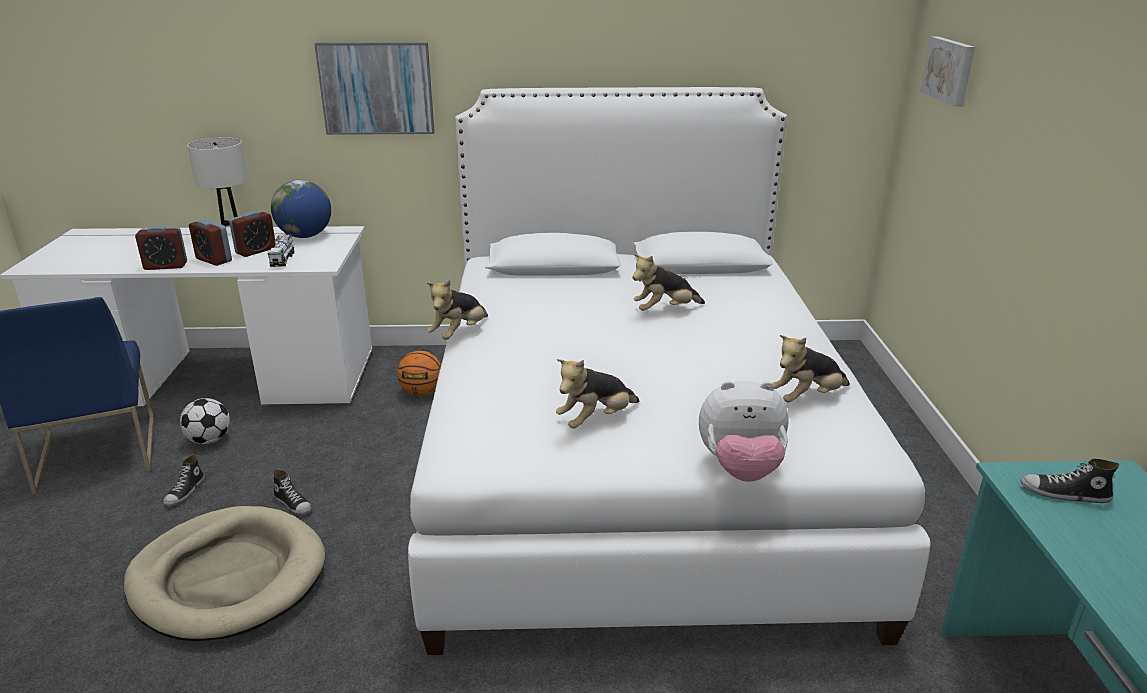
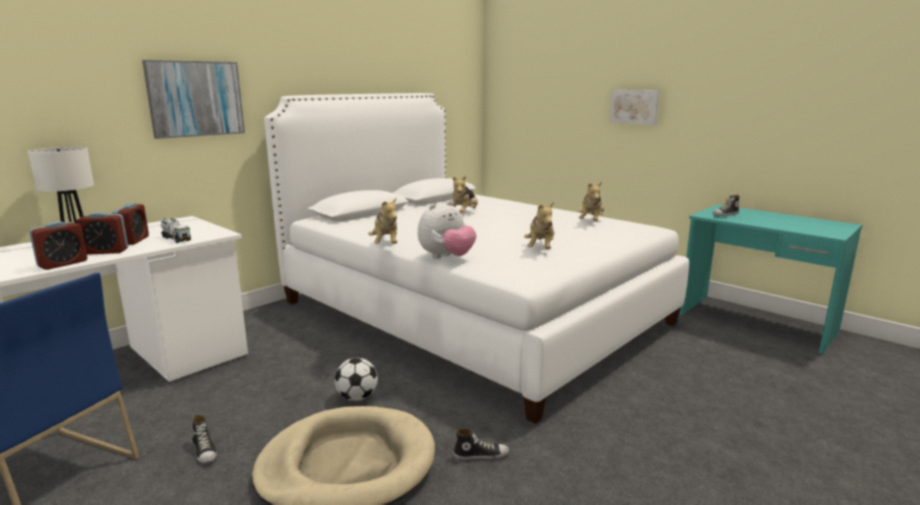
camera: 45 degrees left, 10 degrees down
football [180,398,230,444] -> football moved to [335,358,378,401]
globe [271,180,331,238] -> none
shoe [273,469,311,515] -> shoe moved to [453,429,509,460]
basketball [397,351,441,396] -> none
plush toy [699,381,789,482] -> plush toy moved to [418,201,477,259]
picture [921,36,975,107] -> picture moved to [610,90,660,125]

